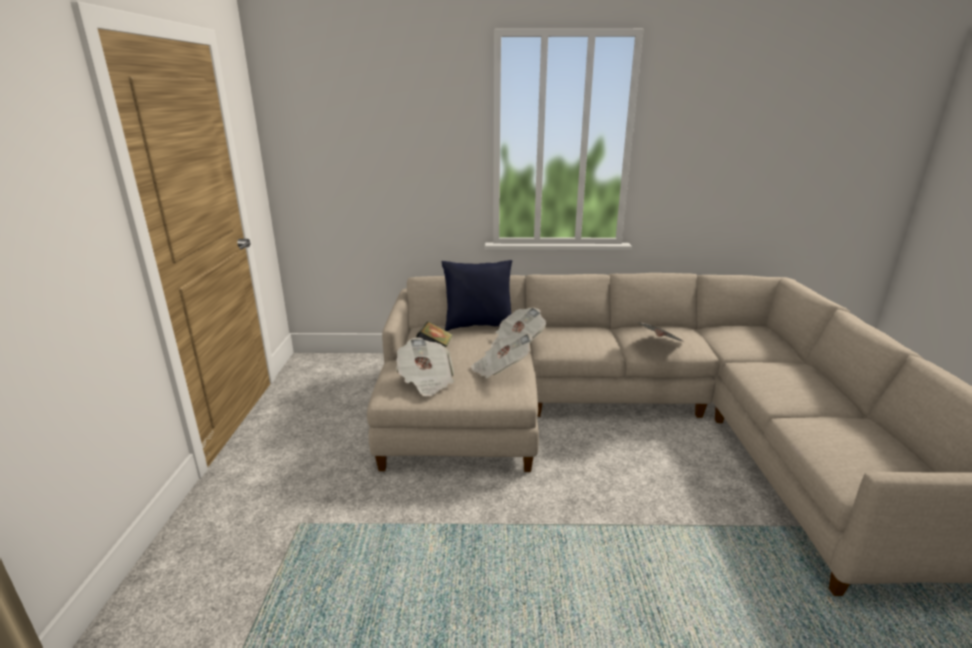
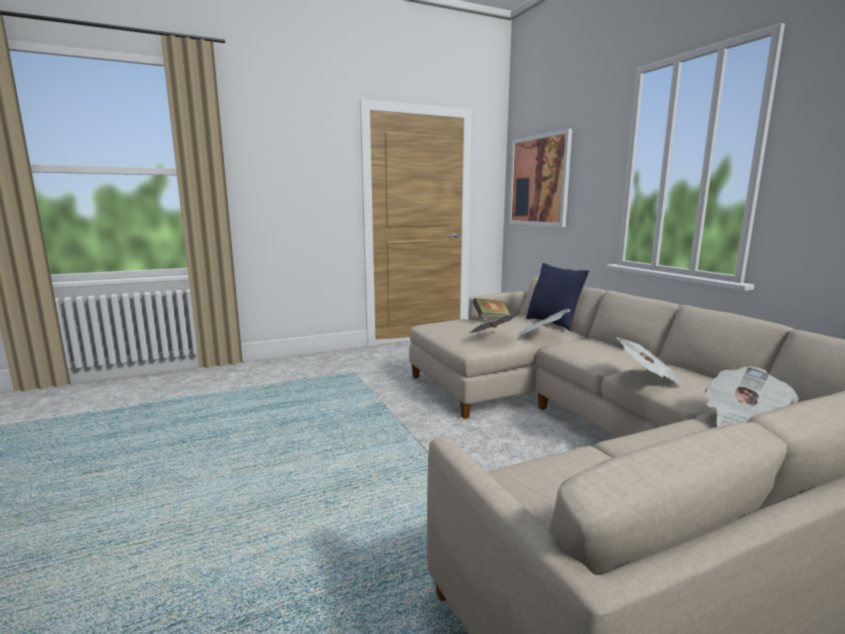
camera: 65 degrees right, 10 degrees down
newspaper [396,337,455,397] -> newspaper moved to [705,367,799,427]
none -> picture [509,129,572,227]

